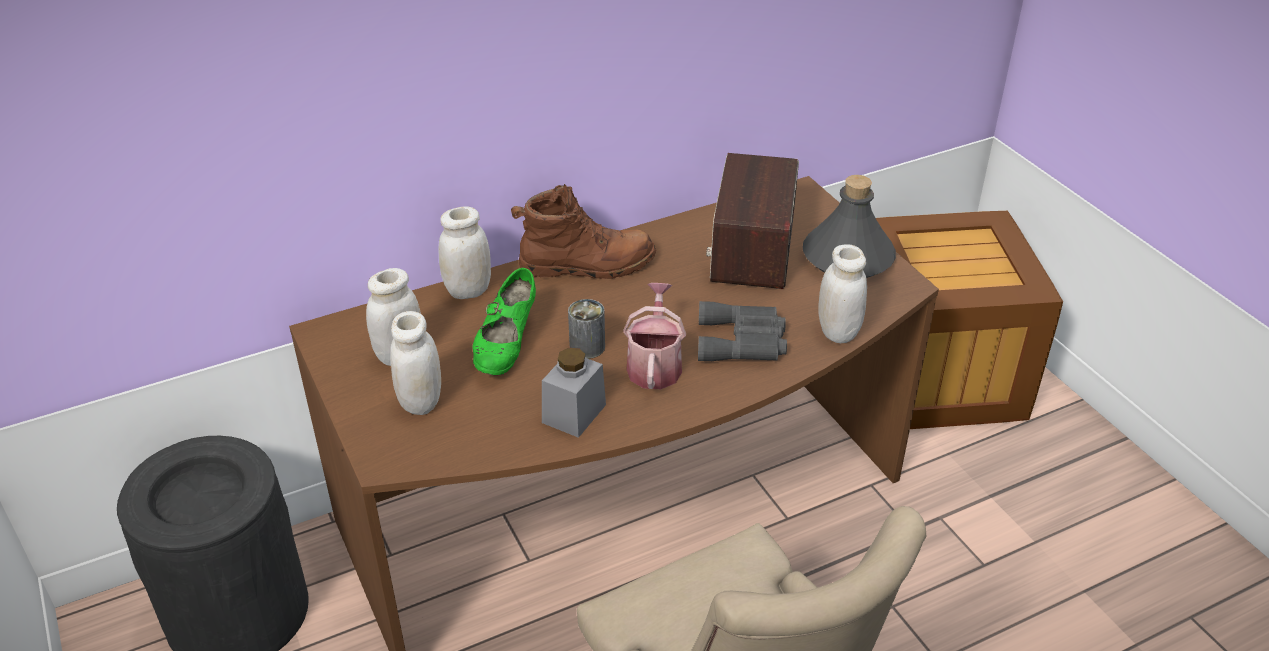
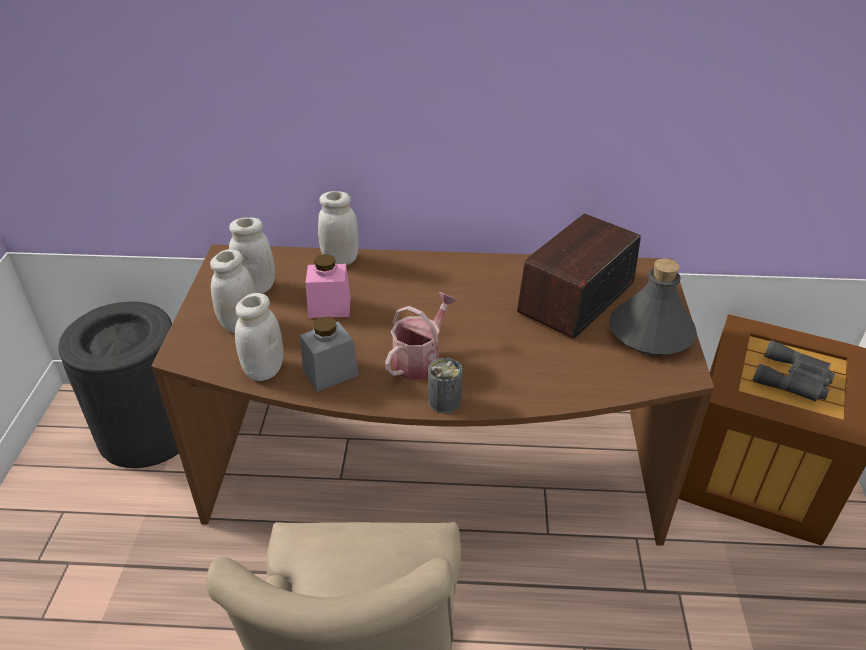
camera: 30 degrees right, 0 degrees up
green shoe [473,268,536,375] -> pink jar [306,254,351,318]
brown boot [511,184,656,279] -> none
can [568,299,605,359] -> can moved to [428,358,462,413]
grey binoculars [698,301,787,361] -> grey binoculars moved to [752,340,835,402]
white jar [818,244,867,343] -> white jar moved to [235,293,283,381]

